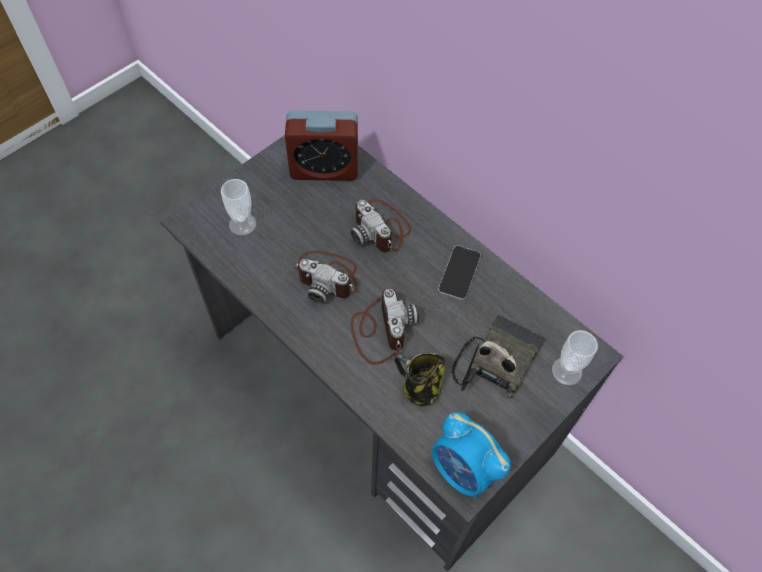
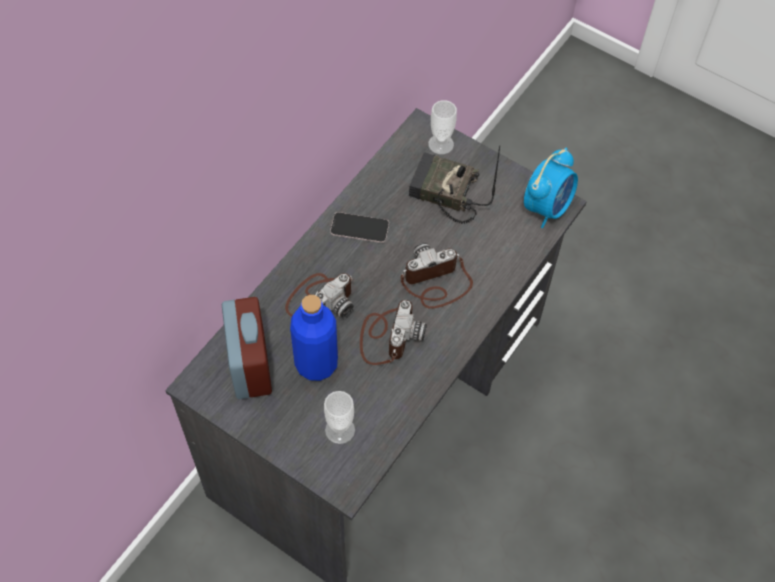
camera: 100 degrees left, 0 degrees up
mug [395,352,446,407] -> none
none -> blue bottle [290,295,338,381]

